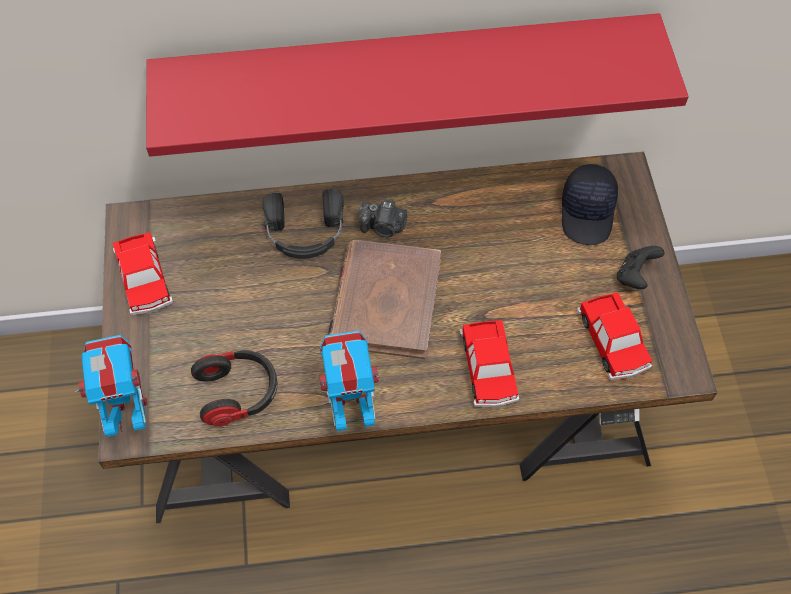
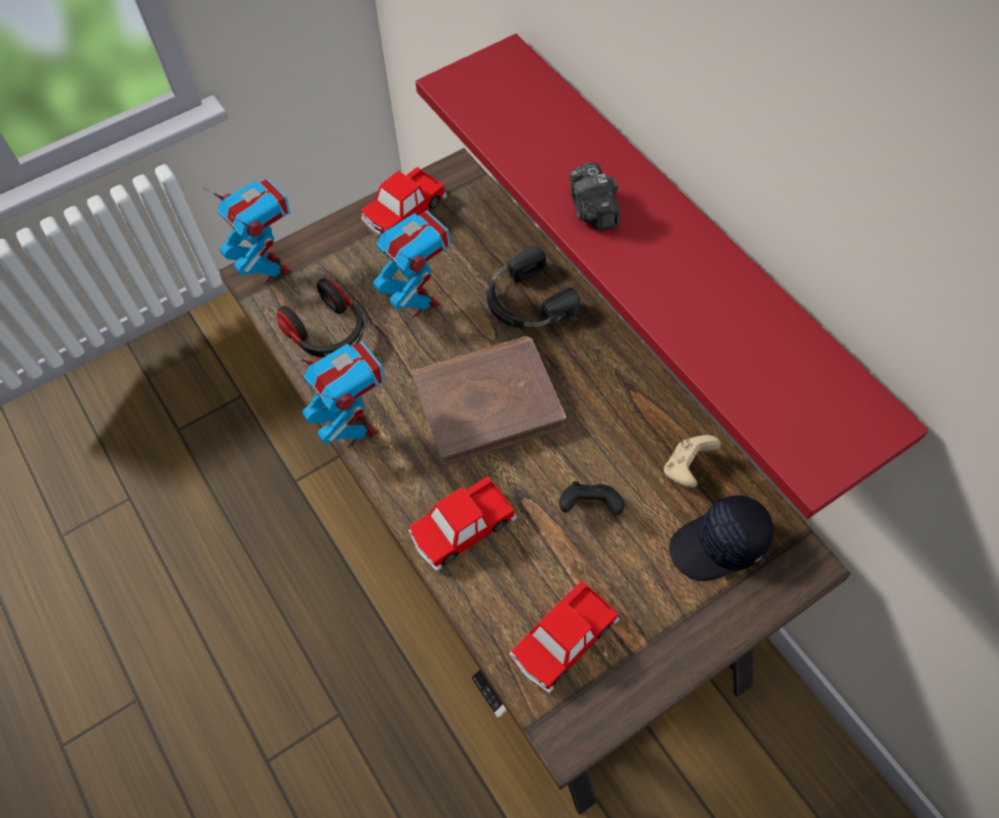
camera: 65 degrees right, 0 degrees up
camera [358,199,407,237] -> camera moved to [569,162,620,230]
black game controller [617,246,665,289] -> black game controller moved to [559,481,624,515]
none -> toy robot [367,210,450,317]
none -> beige game controller [664,435,721,488]

